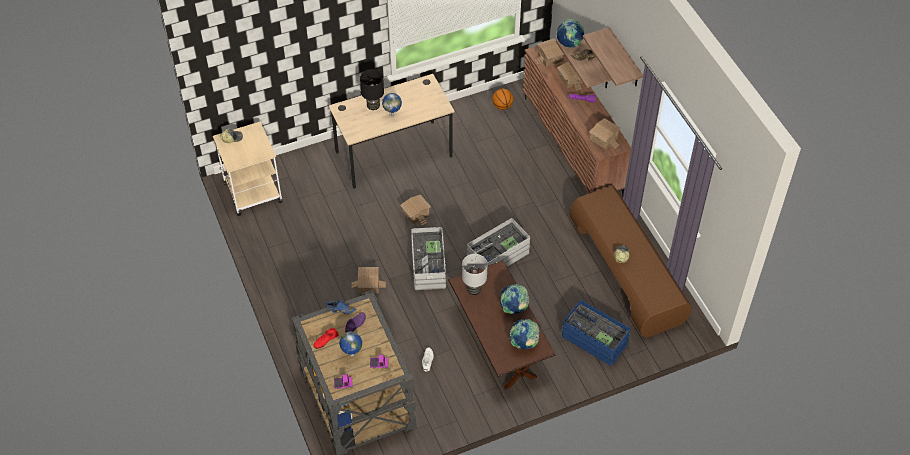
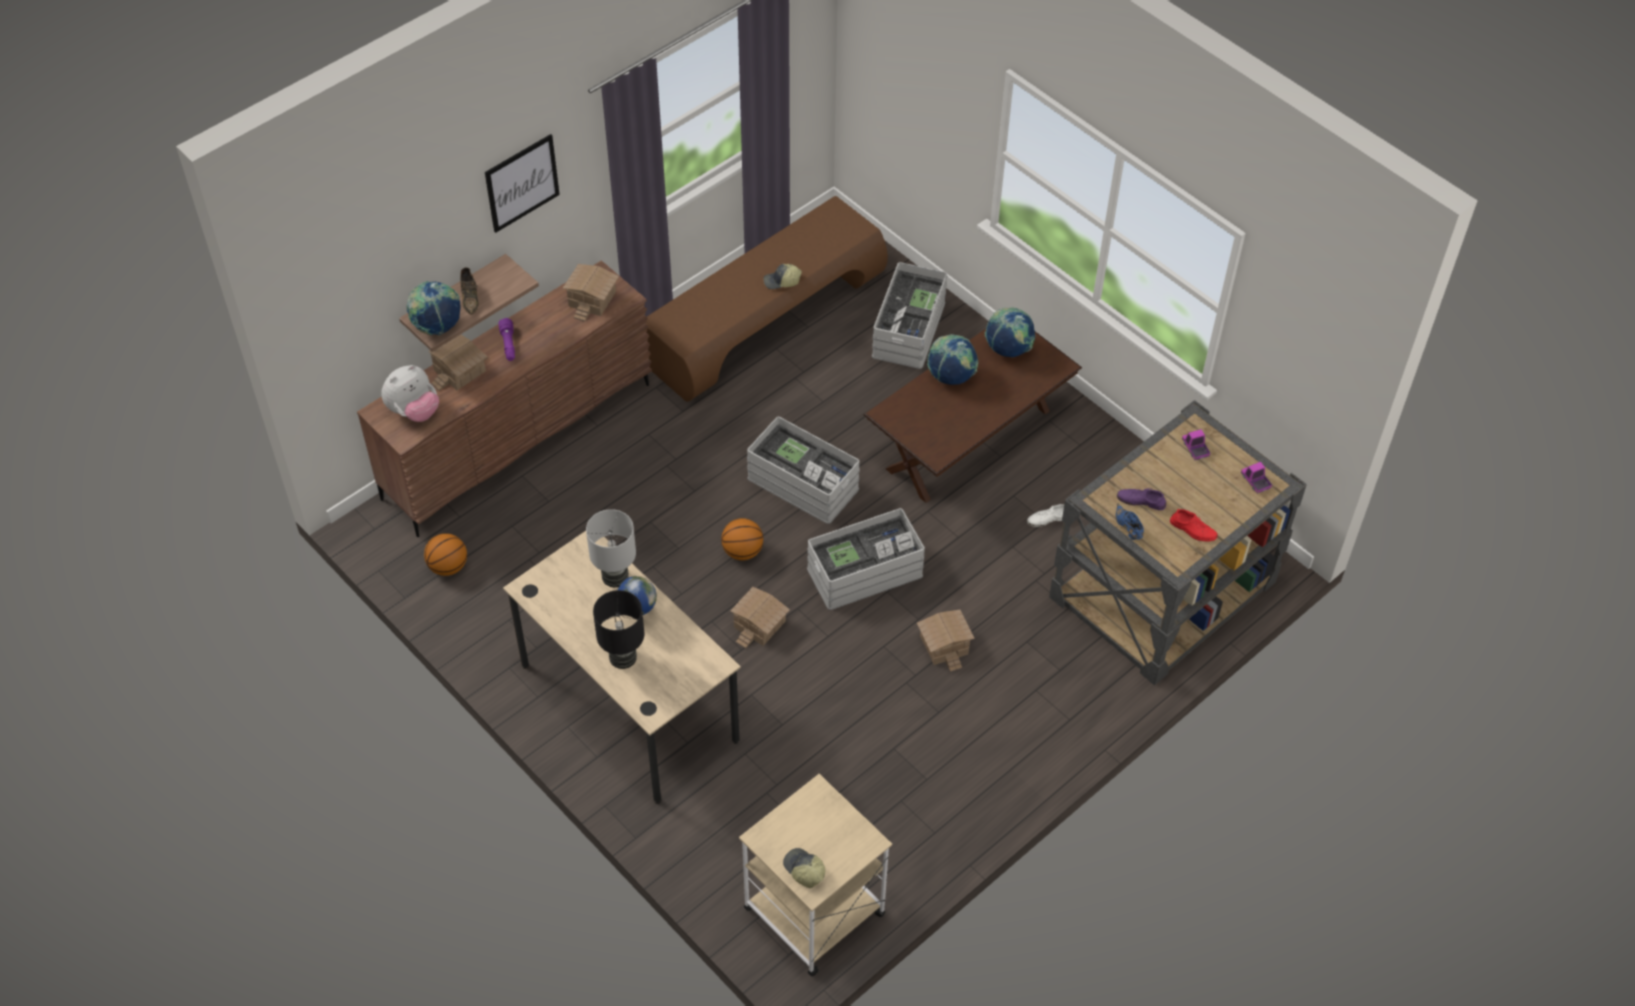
camera: 110 degrees left, 0 degrees up
globe [339,332,362,356] -> none
grey table lamp [462,254,487,295] -> grey table lamp moved to [586,509,636,587]
toy house [535,38,565,67] -> plush toy [381,365,439,422]
blue storage box [561,300,631,366] -> grey storage box [872,262,947,369]
shelf [583,27,643,86] -> picture [485,134,560,233]
none -> basketball [721,518,763,560]

